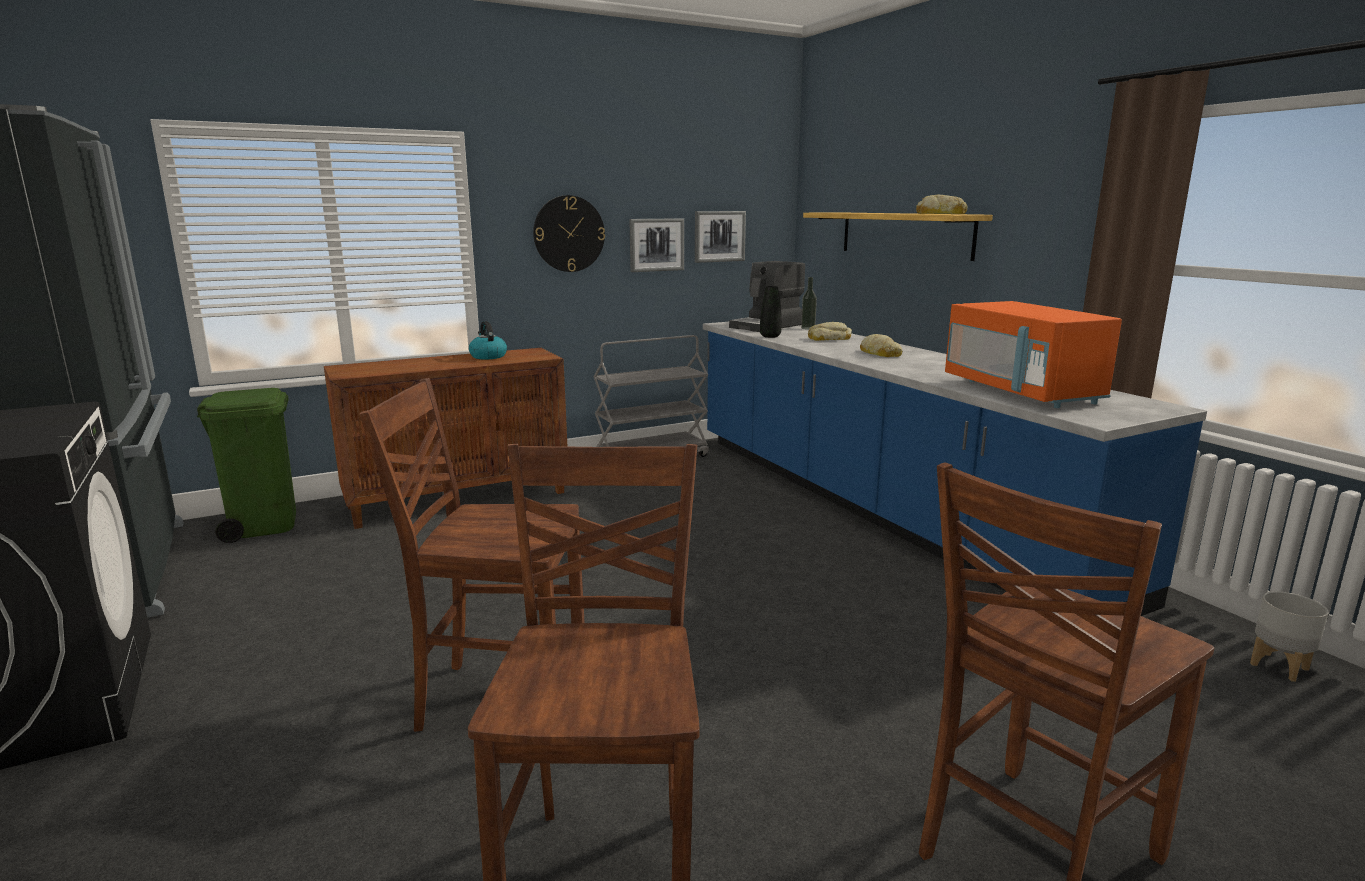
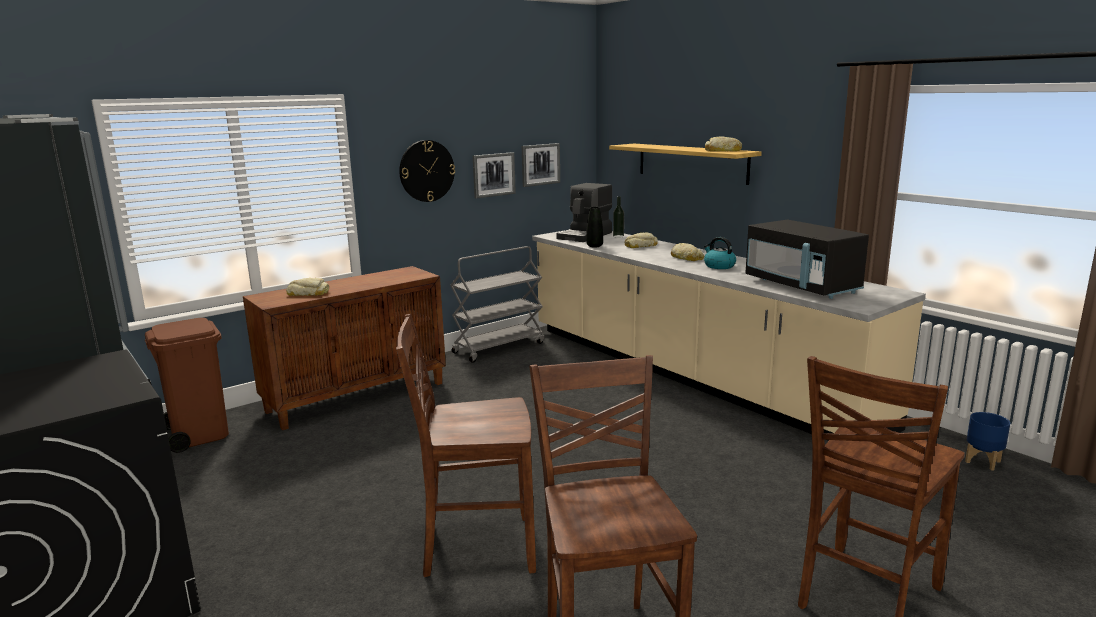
camera: 10 degrees left, 0 degrees up
green trash can [197,388,296,543] -> brown trash can [145,318,229,453]
kettle [469,321,507,359] -> kettle moved to [704,237,736,269]
blue counter [703,322,1207,616] -> beige counter [532,230,926,441]
orange microwave [945,301,1122,408] -> black microwave [745,220,869,299]
grey planter [1250,591,1329,682] -> blue planter [965,412,1011,471]
none -> bread [286,278,329,296]

